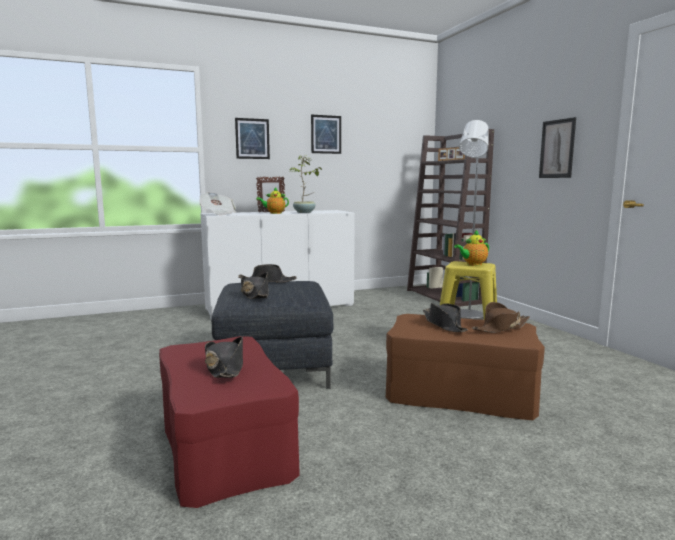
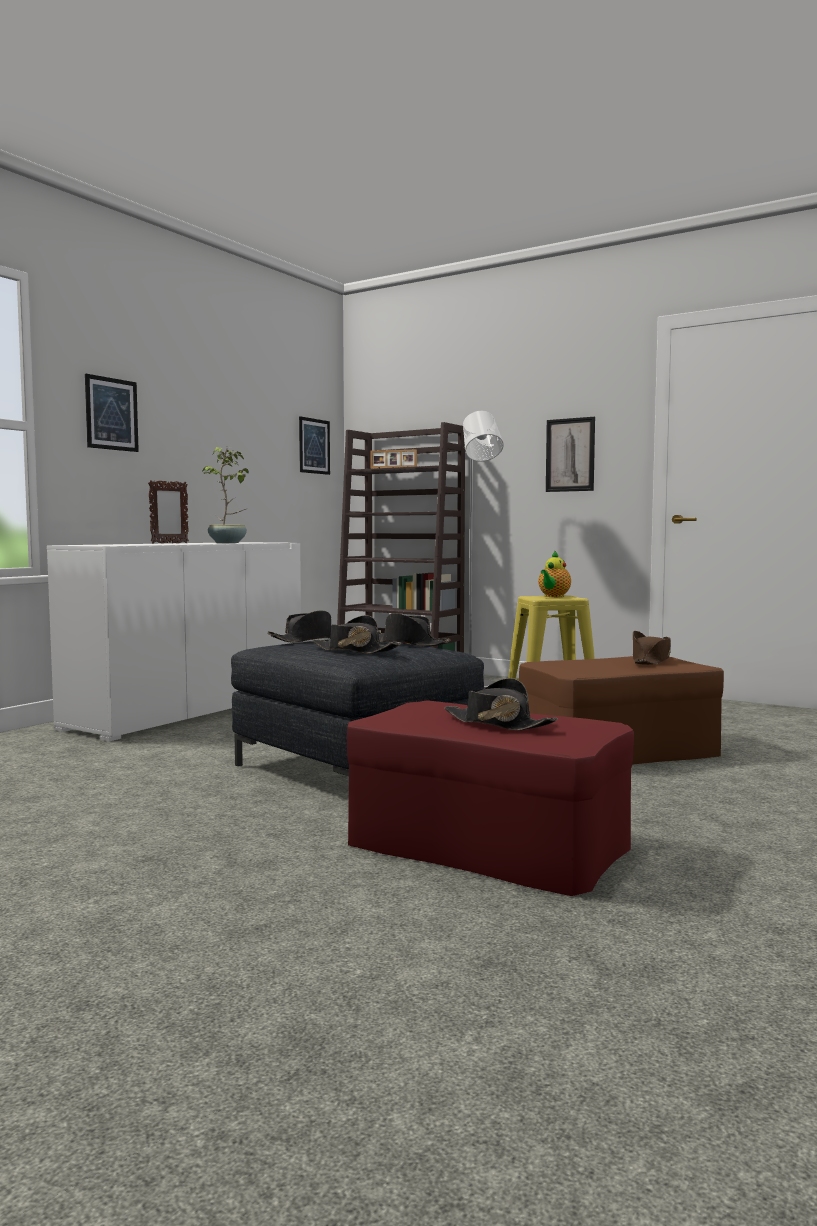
camera: 35 degrees left, 5 degrees down
newspaper [199,192,236,215] -> none
teapot [256,187,289,214] -> none
picture [311,115,341,154] -> picture moved to [299,416,330,475]
black hat [423,303,468,332] -> black hat moved to [378,613,450,646]

